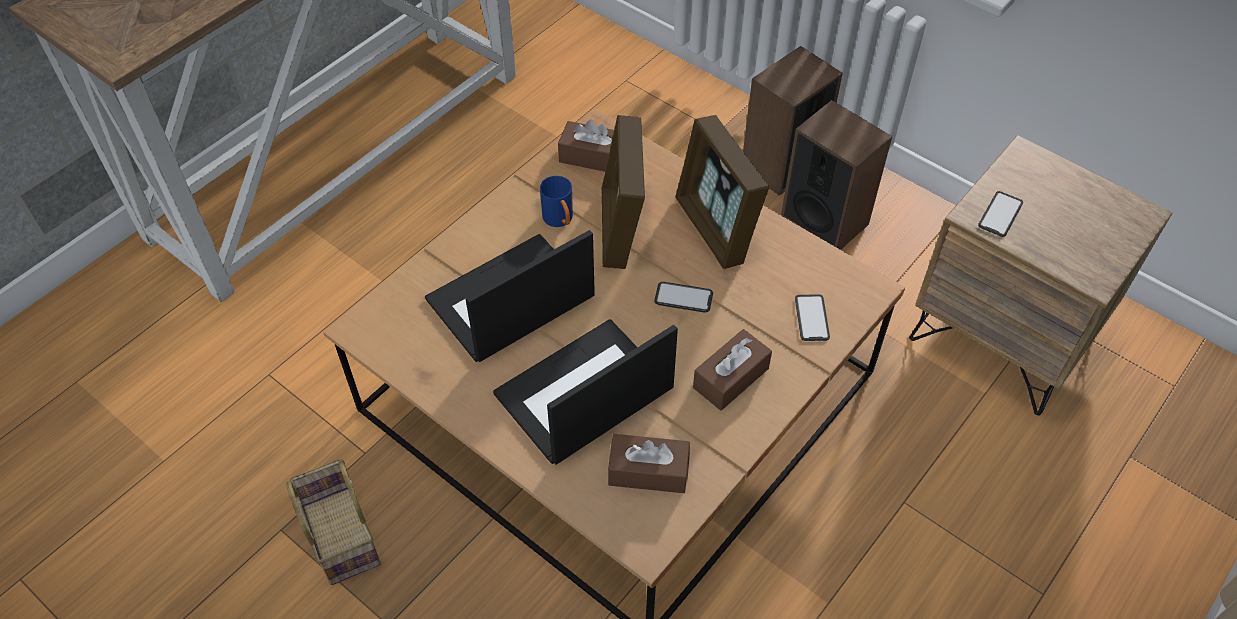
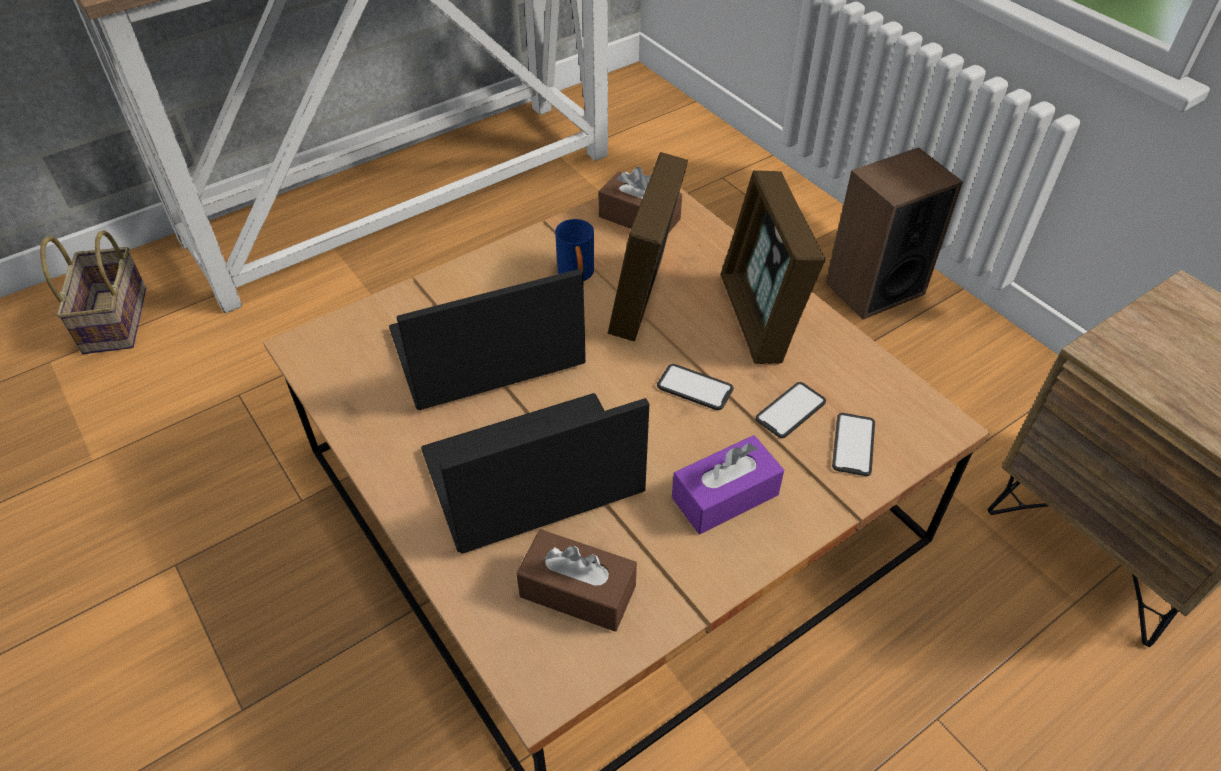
camera: 15 degrees right, 5 degrees down
basket [286,459,381,585] -> basket moved to [40,230,146,354]
brown tissue box [693,329,772,411] -> purple tissue box [672,435,784,534]
speaker [781,100,892,250] -> none
phone [978,191,1023,237] -> phone moved to [755,382,826,438]

